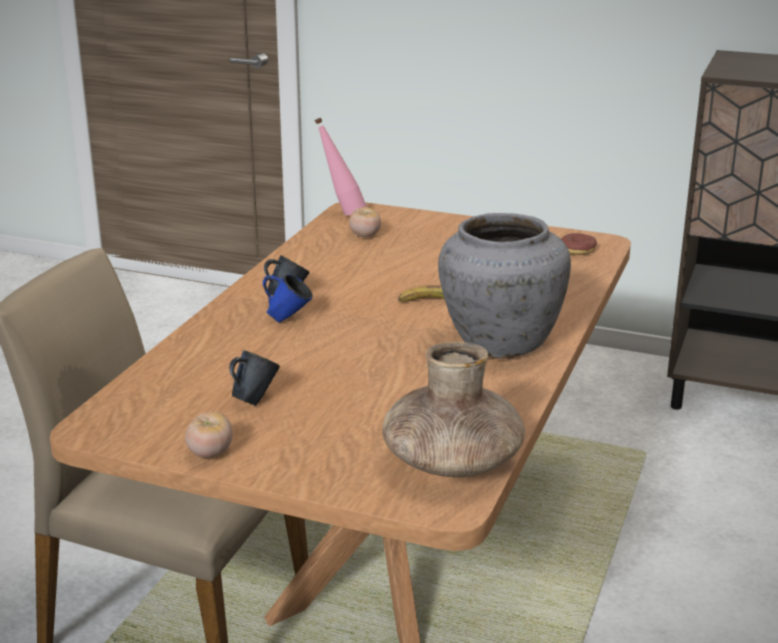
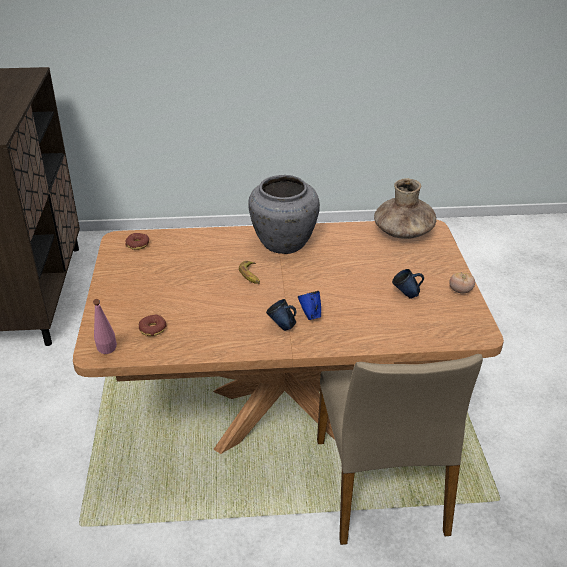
camera: 115 degrees left, 10 degrees up
tomato [349,207,381,237] -> donut [139,315,166,336]

